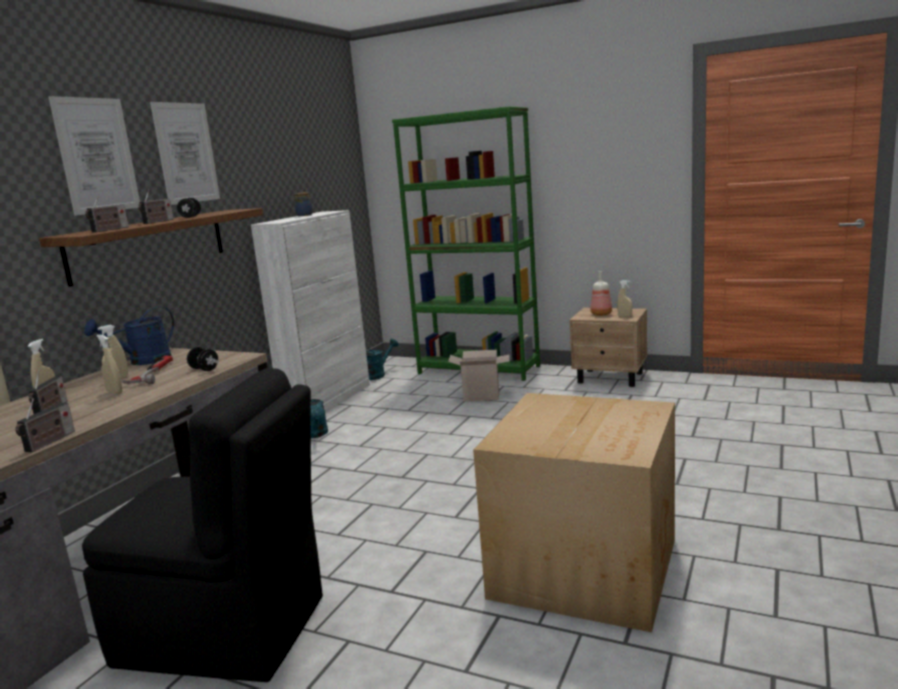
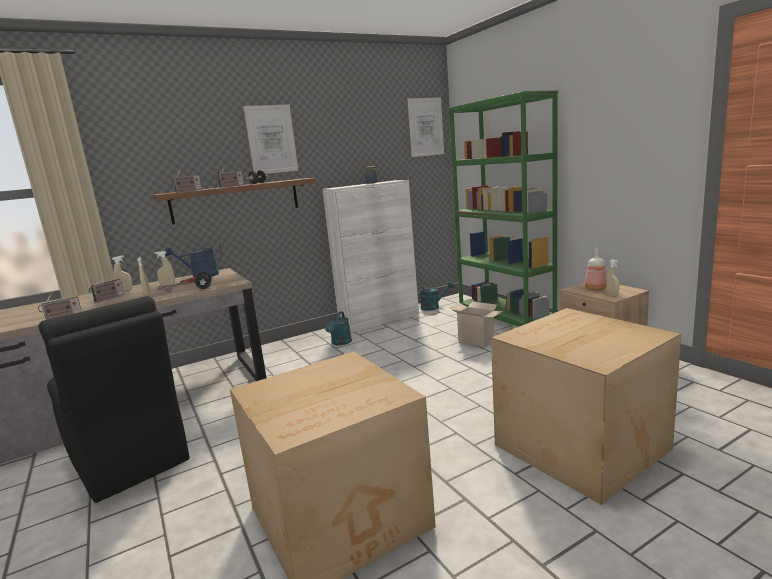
camera: 35 degrees right, 0 degrees up
picture [48,96,140,216] -> picture moved to [407,97,444,157]
none -> cardboard box [491,308,681,505]

